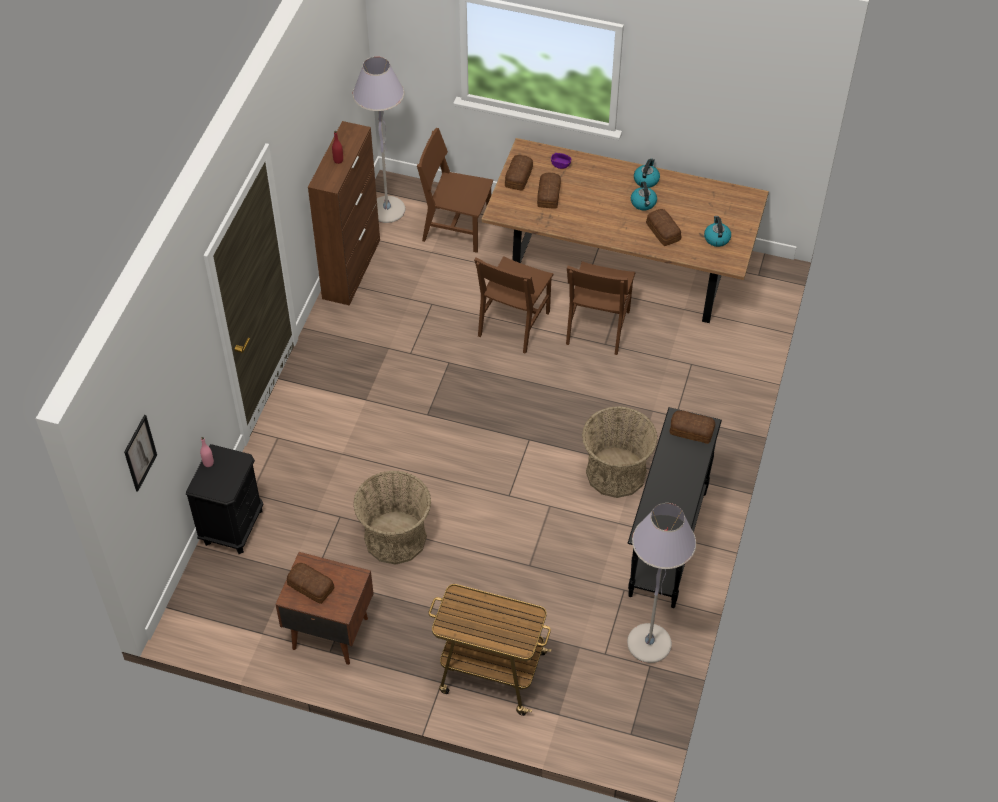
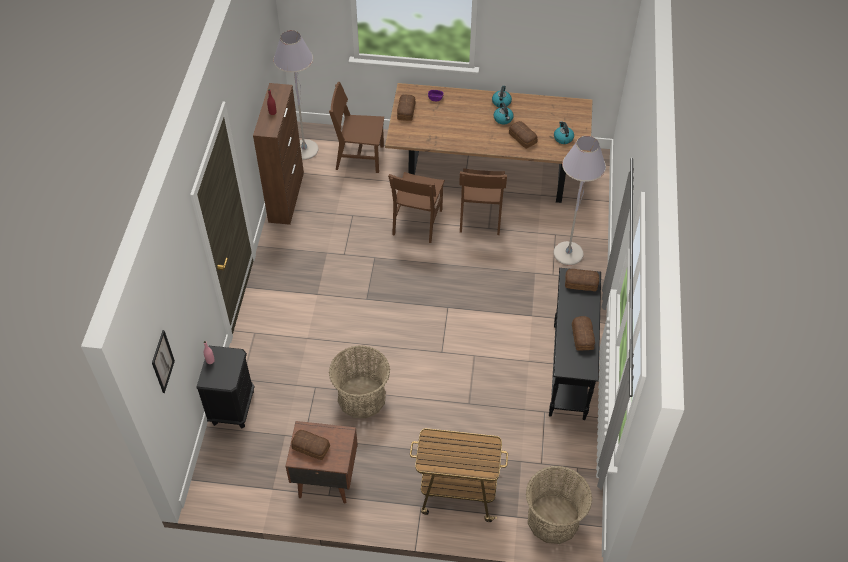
camera: 10 degrees left, 0 degrees up
bread [537,173,561,208] -> bread moved to [572,316,595,350]
basket [582,406,658,498] -> basket moved to [526,466,592,544]
grey floor lamp [627,503,696,663] -> grey floor lamp moved to [554,136,606,265]

